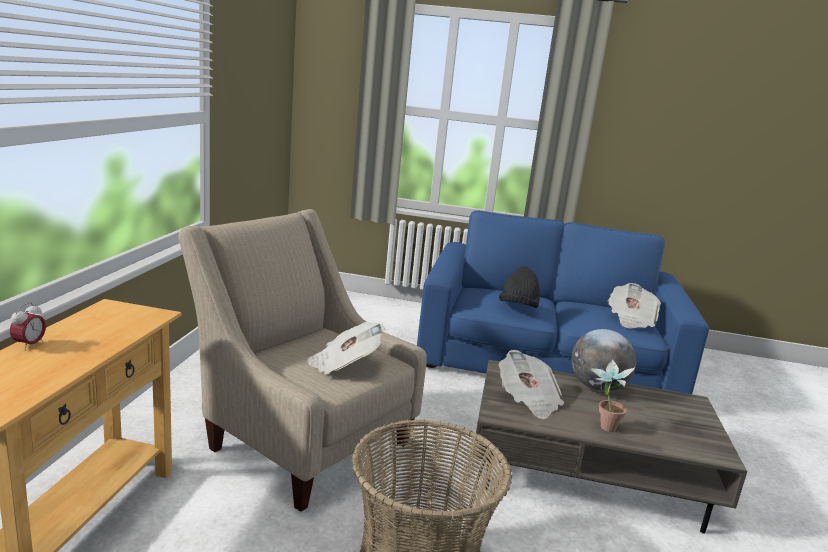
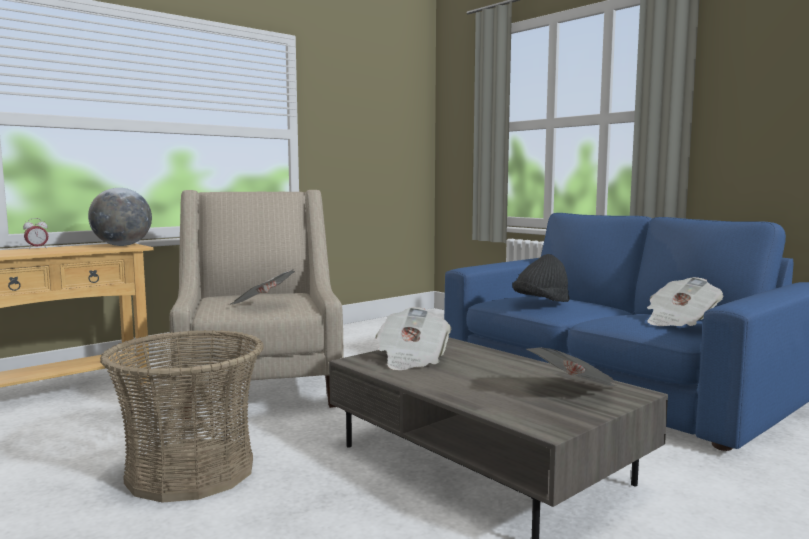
camera: 40 degrees right, 10 degrees down
globe [571,329,636,392] -> globe moved to [88,188,152,246]
potted plant [589,359,635,432] -> none
none -> newspaper [526,347,617,386]

